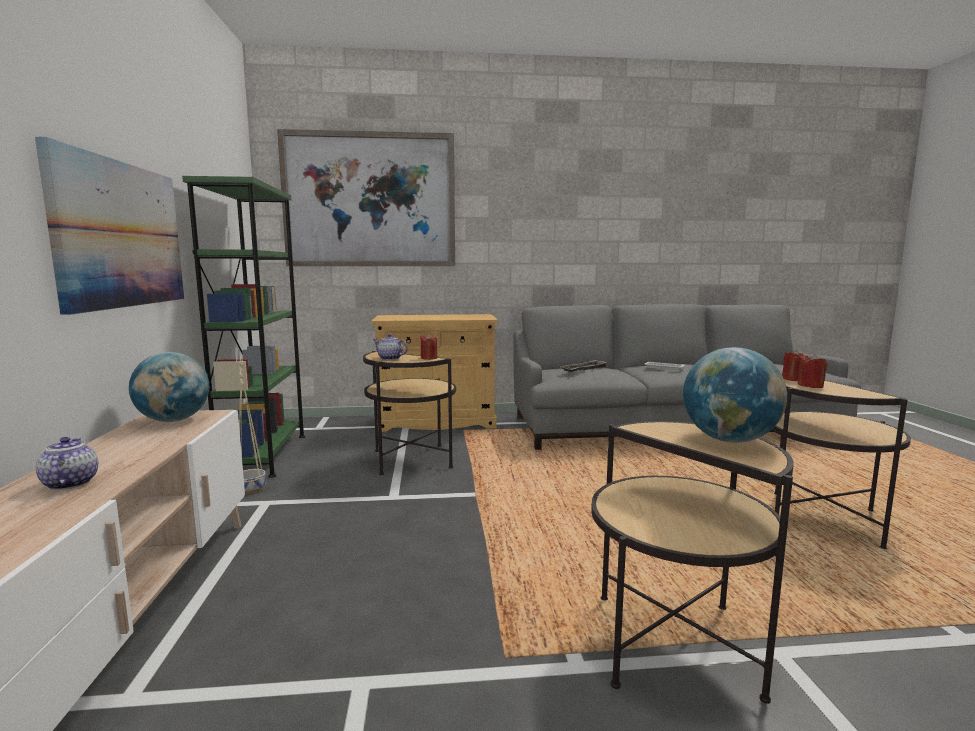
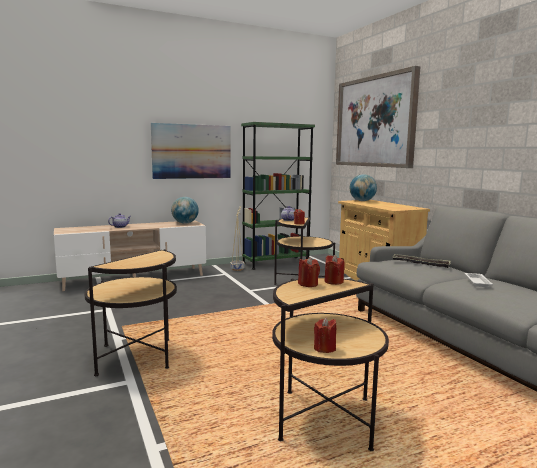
camera: 70 degrees right, 0 degrees up
globe [683,347,787,443] -> globe moved to [350,174,377,201]
none -> red candle [314,317,336,353]

